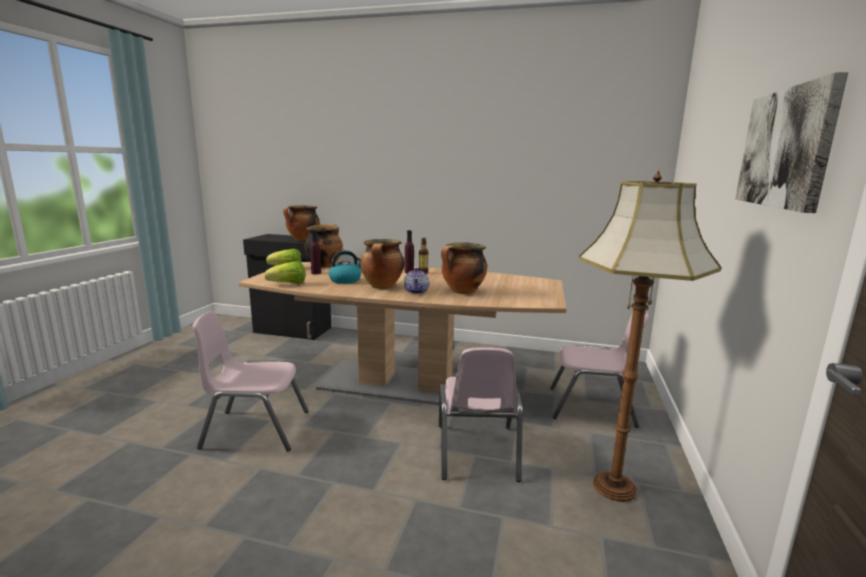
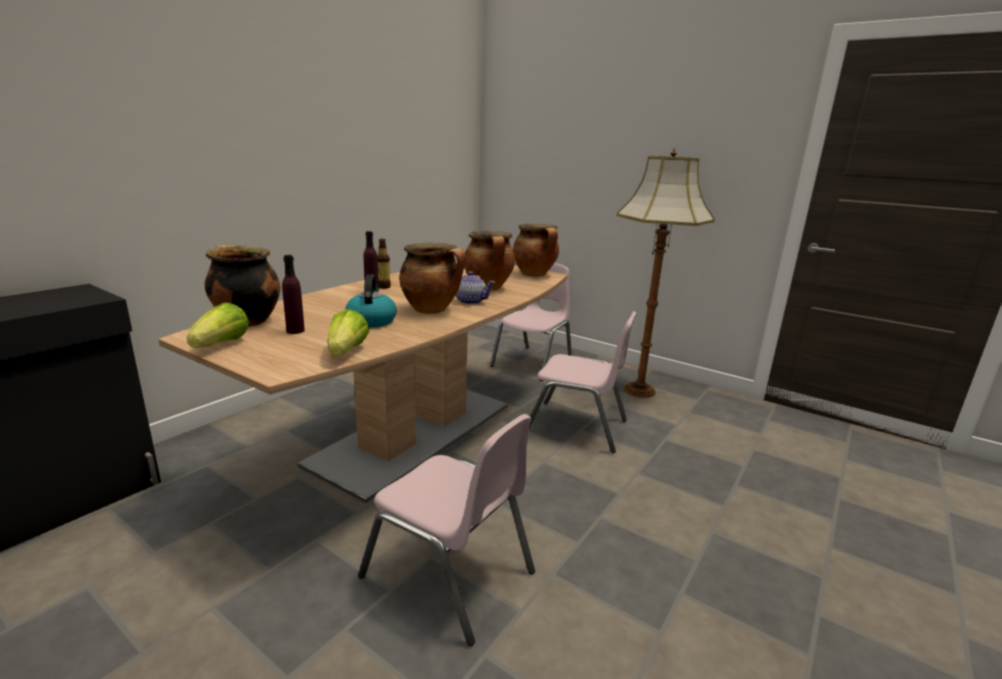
camera: 70 degrees left, 5 degrees up
pink chair [193,311,308,451] -> pink chair turned 75 degrees counterclockwise [358,414,535,646]
cooking pot [283,205,319,241] -> cooking pot moved to [513,224,559,277]
picture [735,72,848,213] -> none

